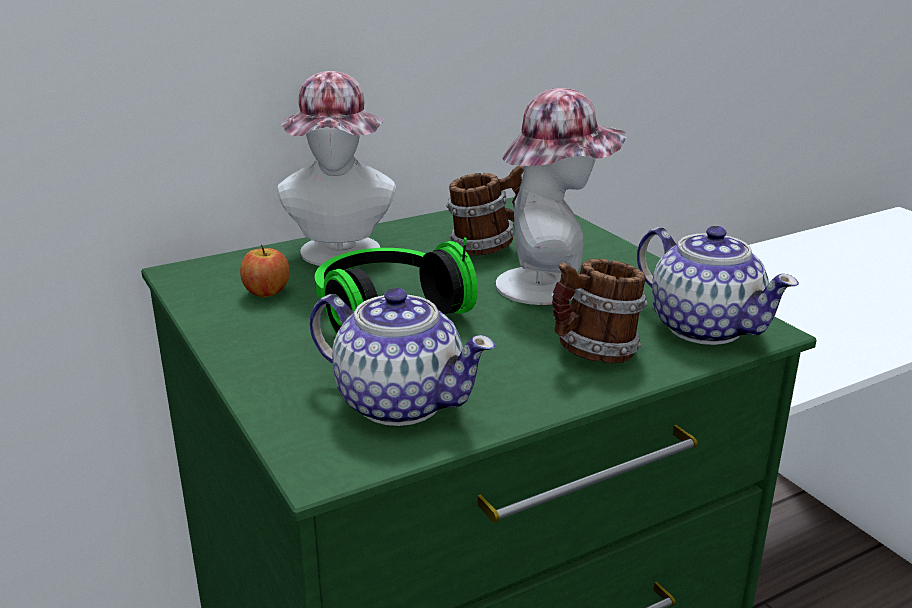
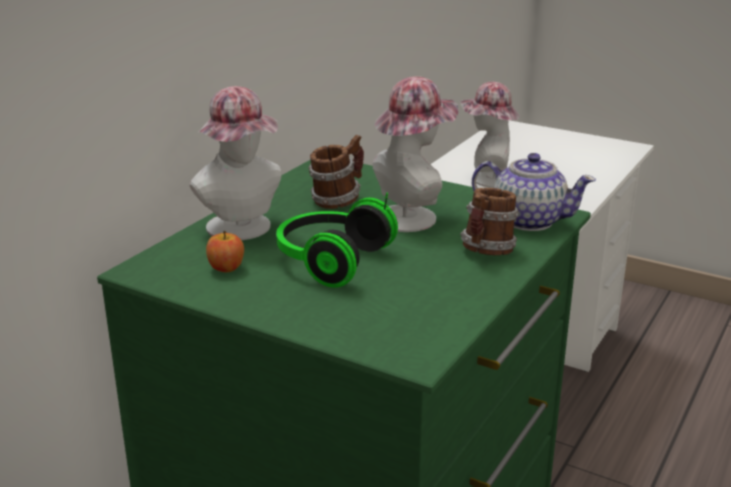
camera: 30 degrees left, 0 degrees up
teapot [309,288,495,426] -> none
none -> hat [460,82,520,188]

